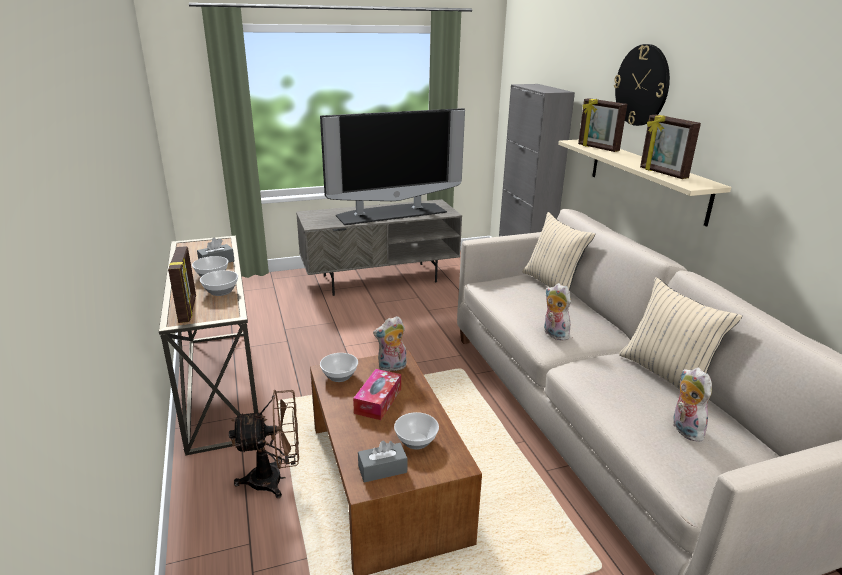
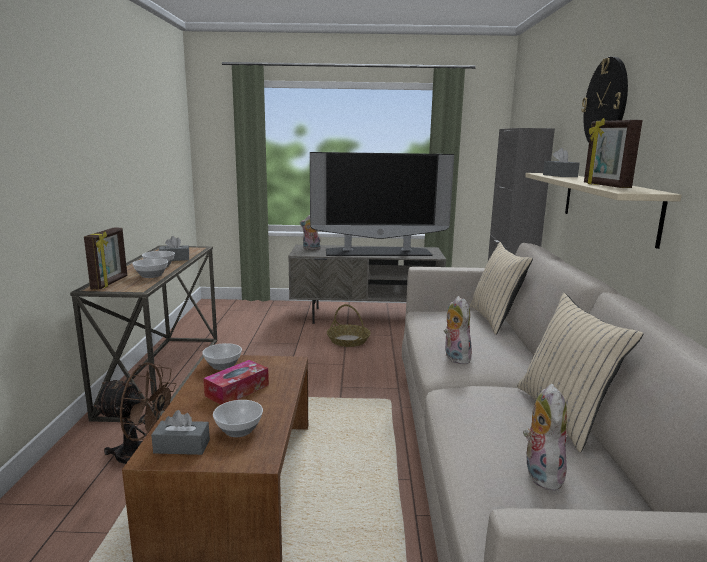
camera: 20 degrees right, 10 degrees down
plush toy [373,316,407,372] -> plush toy moved to [300,215,321,250]
picture frame [578,98,627,152] -> grey tissue box [543,148,580,177]
none -> basket [327,304,371,347]

